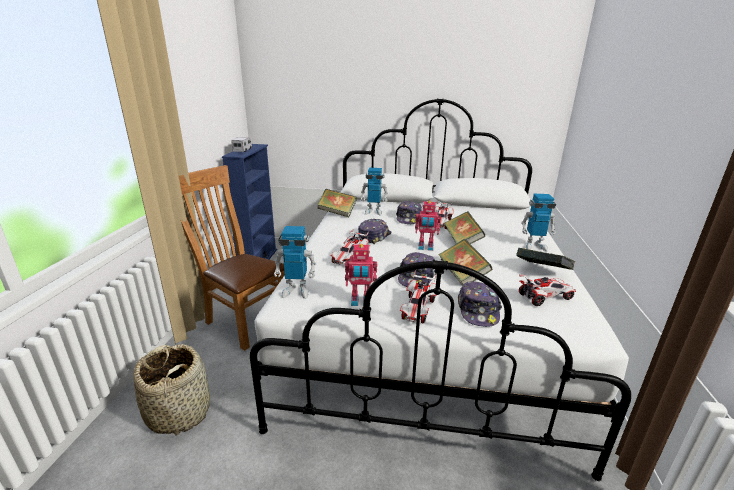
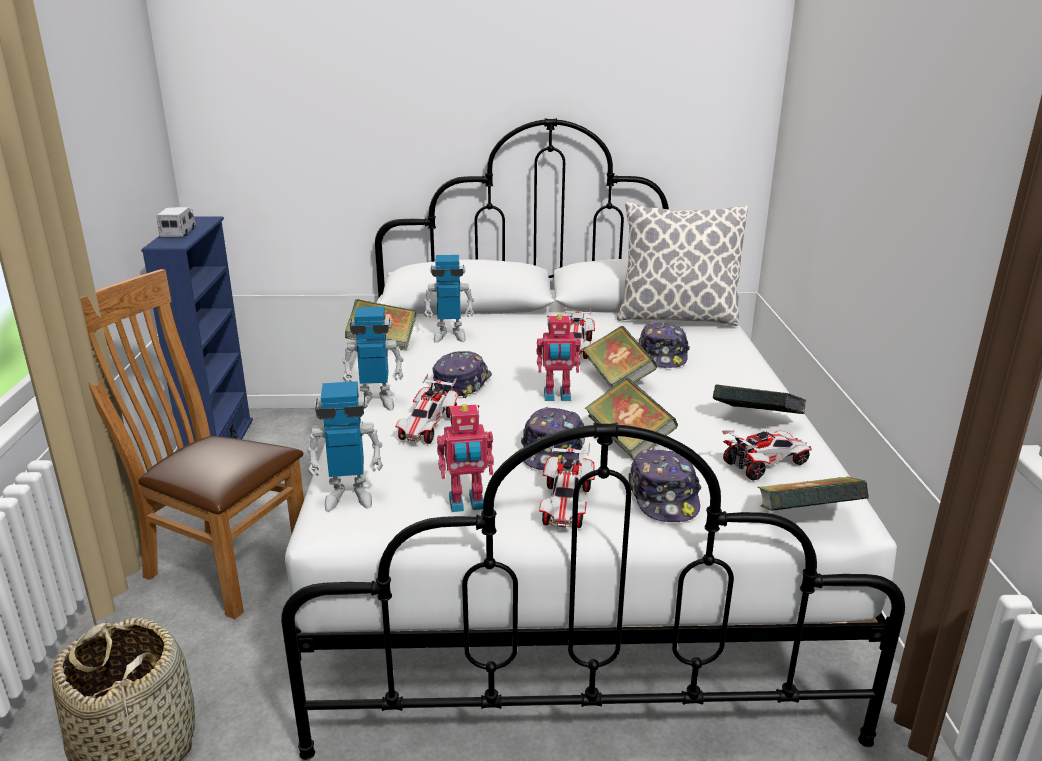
camera: 10 degrees left, 0 degrees up
cap [396,201,423,224] -> cap moved to [639,322,690,368]
toy robot [521,194,556,251] -> toy robot moved to [343,307,403,410]
none -> pillow [617,202,748,326]
none -> book [758,476,868,511]

